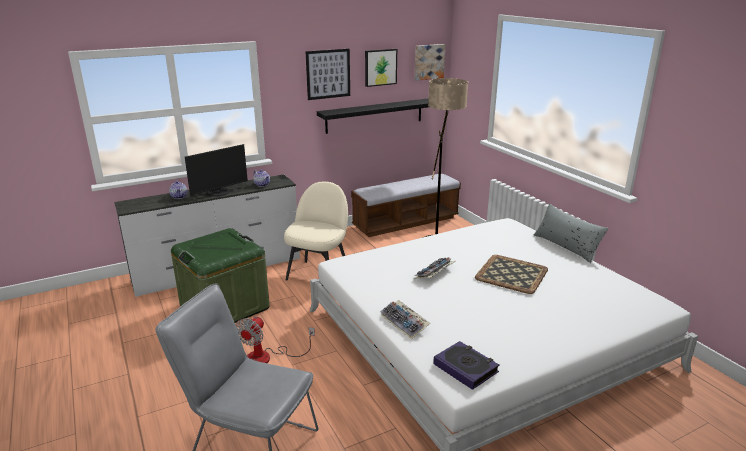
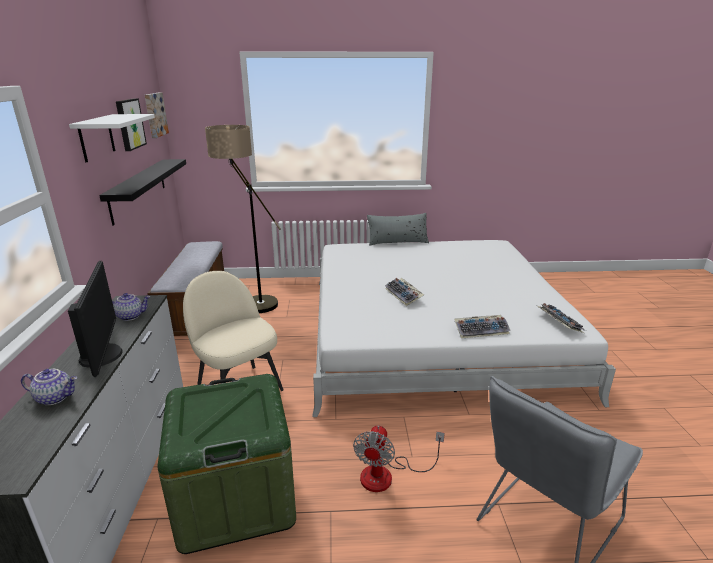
camera: 65 degrees left, 0 degrees up
fan [236,316,315,363] -> fan turned 60 degrees clockwise [353,425,445,492]
picture [305,49,350,100] -> white shelf [69,114,155,162]
book [433,341,500,390] -> keyboard [537,303,586,333]
tray [475,255,548,294] -> none

